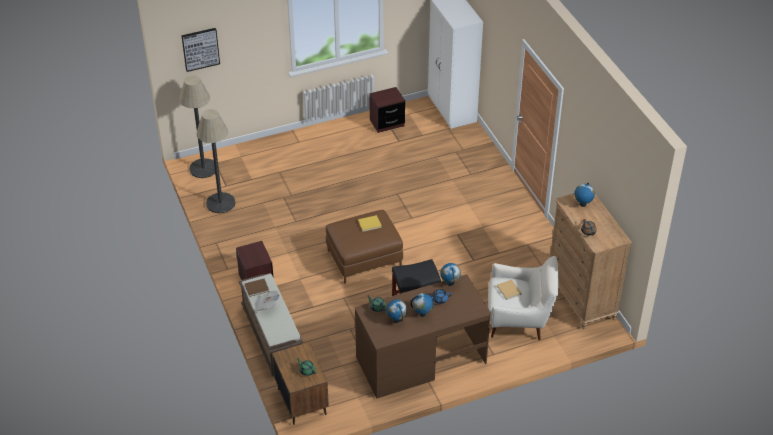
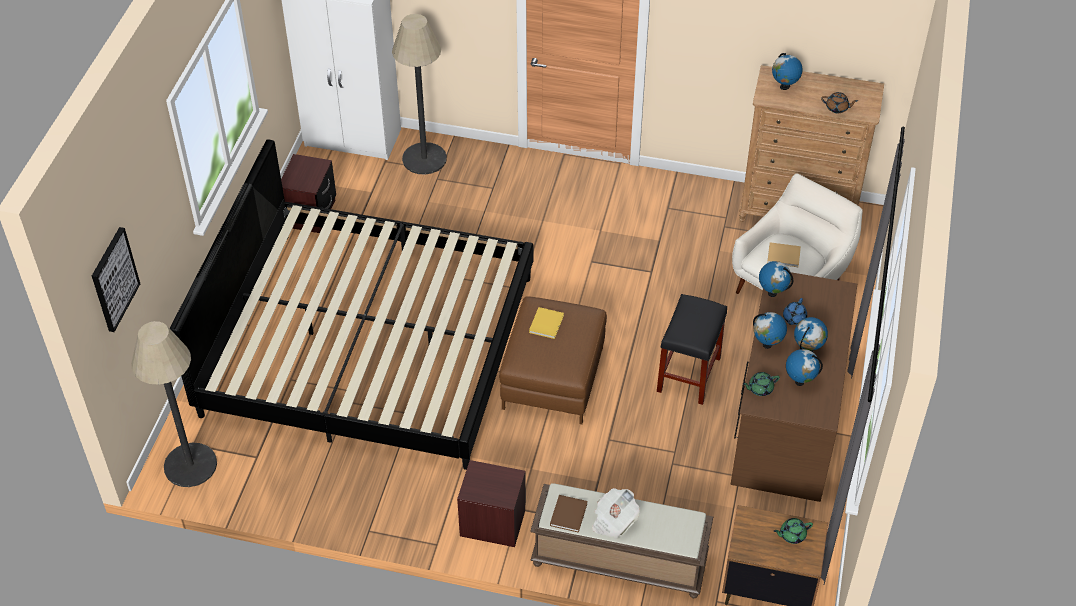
camera: 55 degrees left, 5 degrees up
floor lamp [196,109,236,213] -> floor lamp moved to [392,14,447,175]
none -> bed [170,139,533,470]
none -> globe [753,312,787,349]

